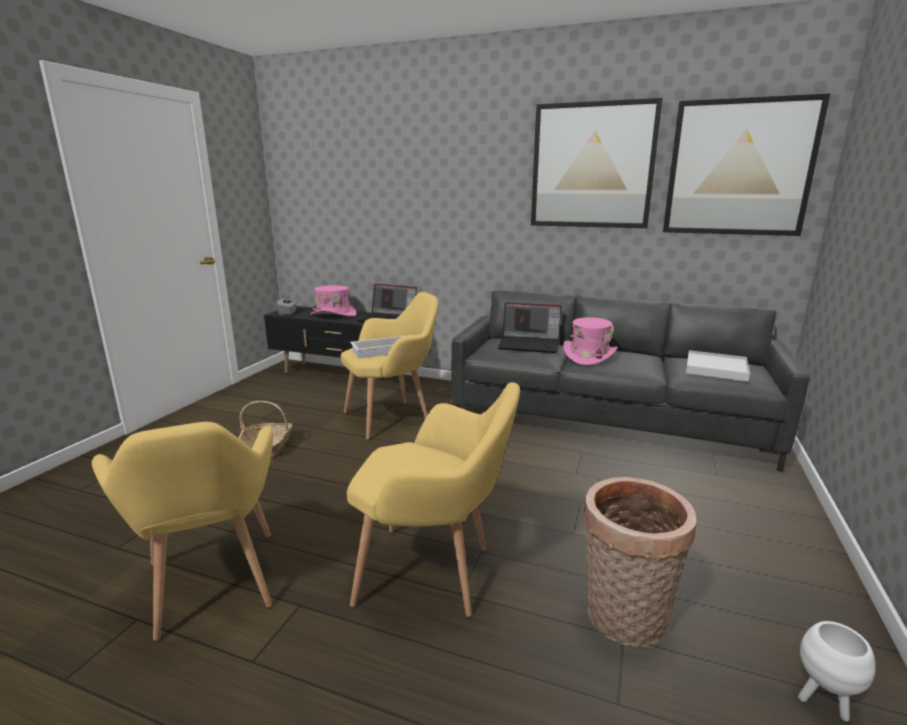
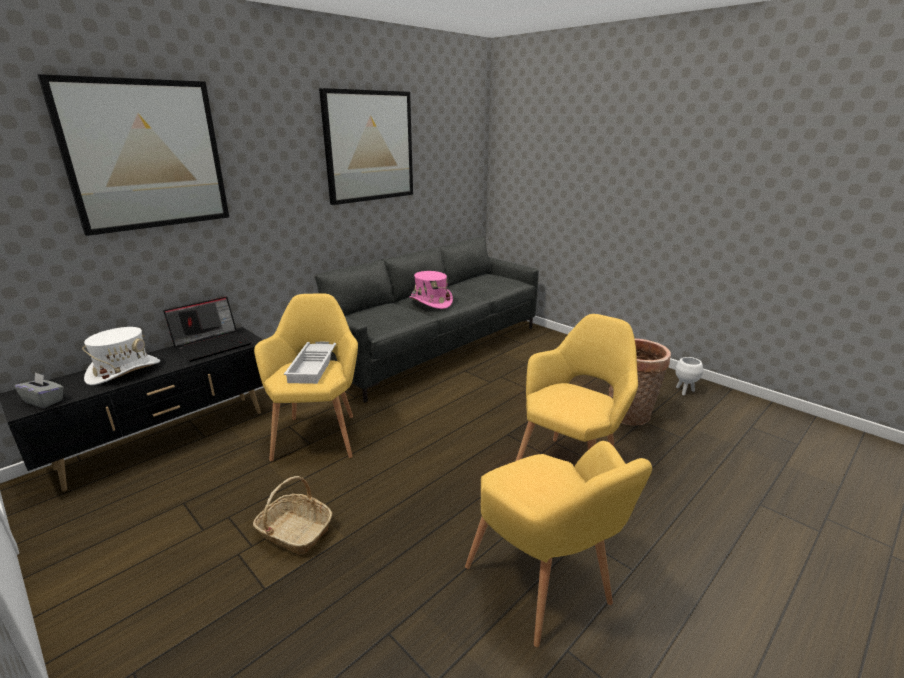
camera: 65 degrees left, 5 degrees up
yellow armchair [92,422,273,641] -> yellow armchair turned 60 degrees clockwise [465,441,652,647]
pink hat [310,285,357,317] -> white hat [82,327,160,385]
laptop [498,303,562,353] -> none
picture [663,93,830,236] -> picture moved to [38,74,229,236]
white tray [686,350,750,382] -> none

